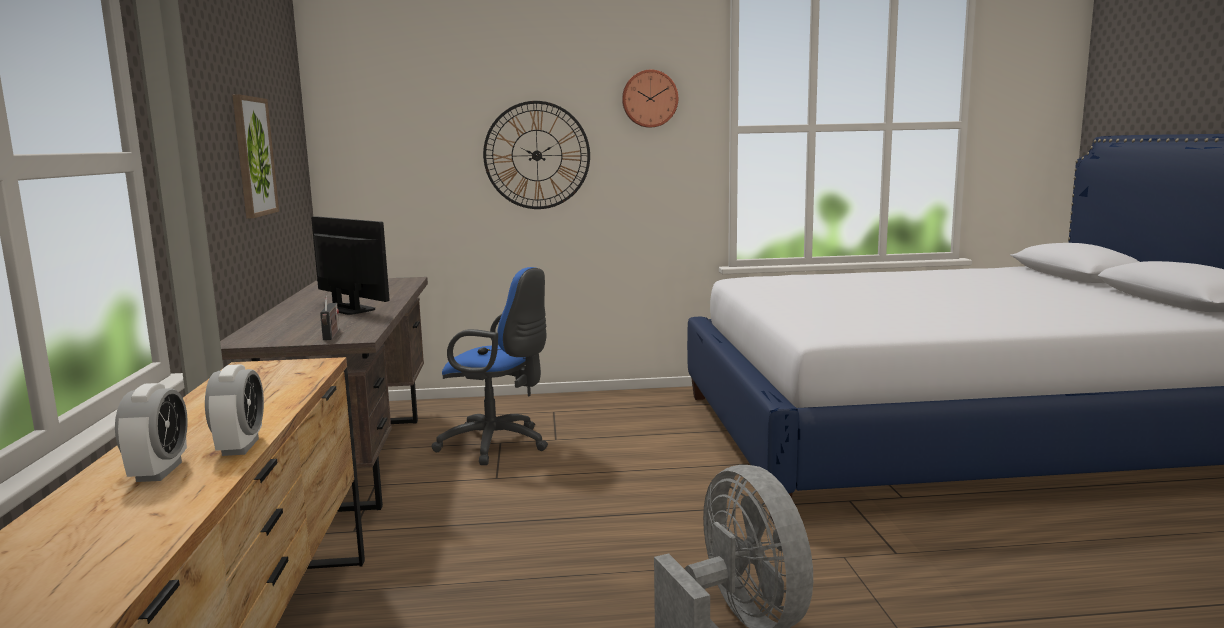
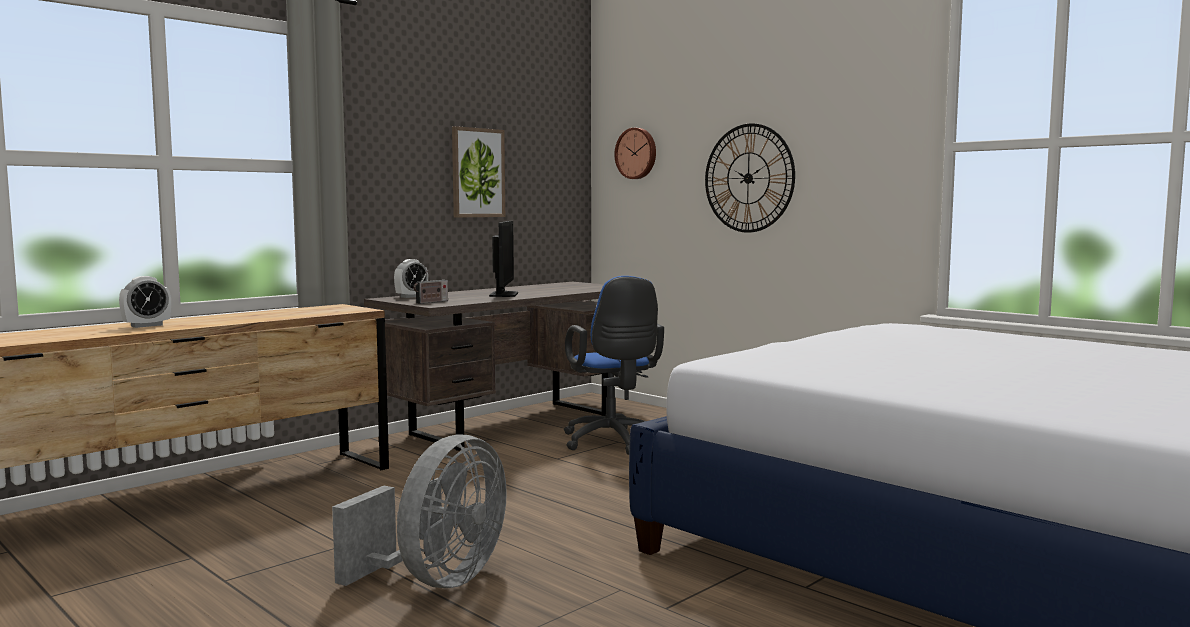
camera: 50 degrees right, 5 degrees down
alarm clock [205,364,264,456] -> alarm clock moved to [394,259,428,298]
wall clock [622,70,678,128] -> wall clock moved to [614,128,656,179]

